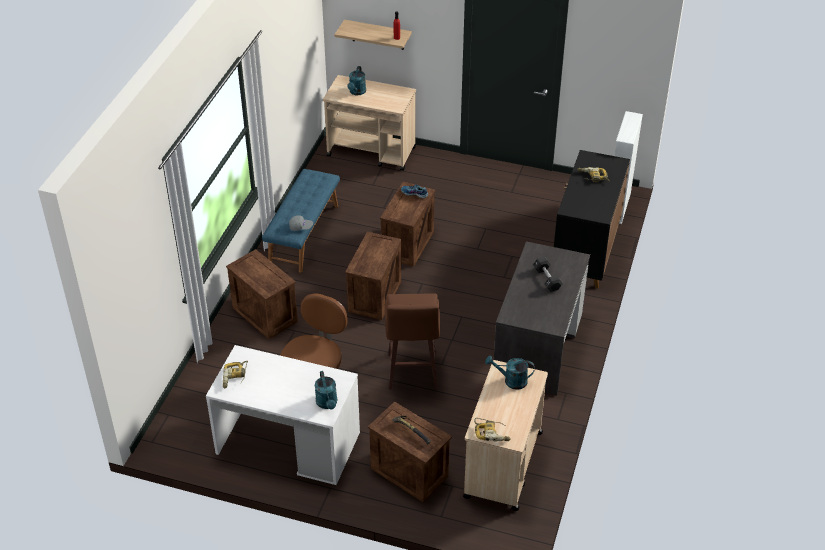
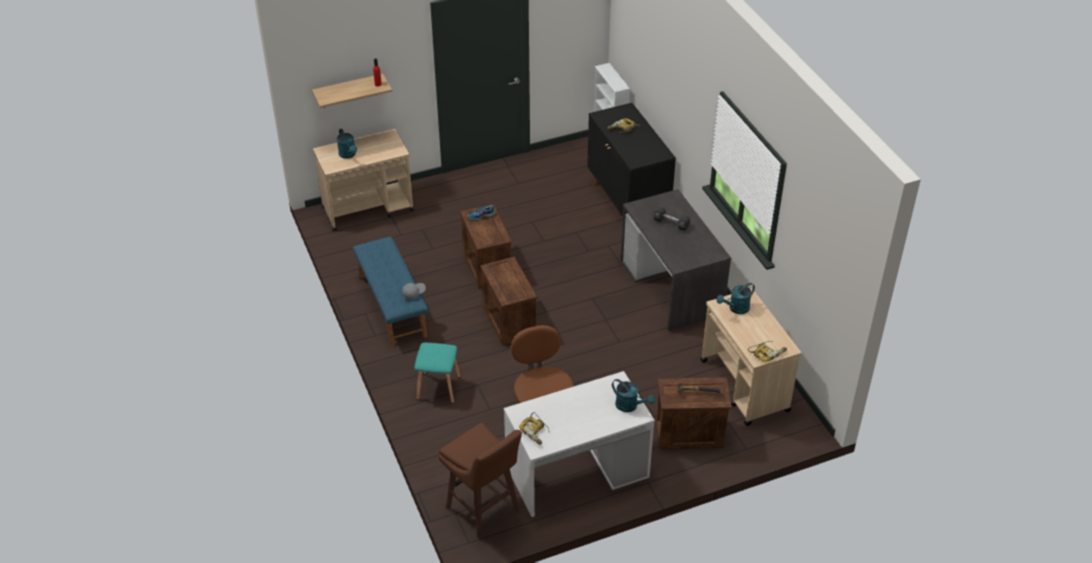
camera: 40 degrees left, 0 degrees up
crate [226,249,298,339] -> turquoise stool [414,342,460,403]
brown stool [385,293,440,389] -> brown stool moved to [439,423,522,539]

